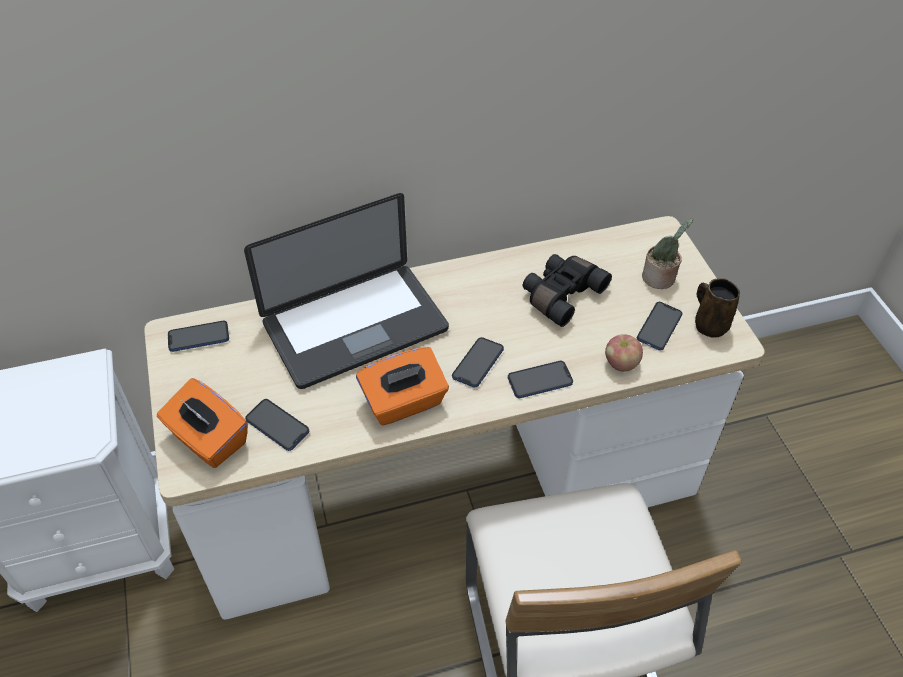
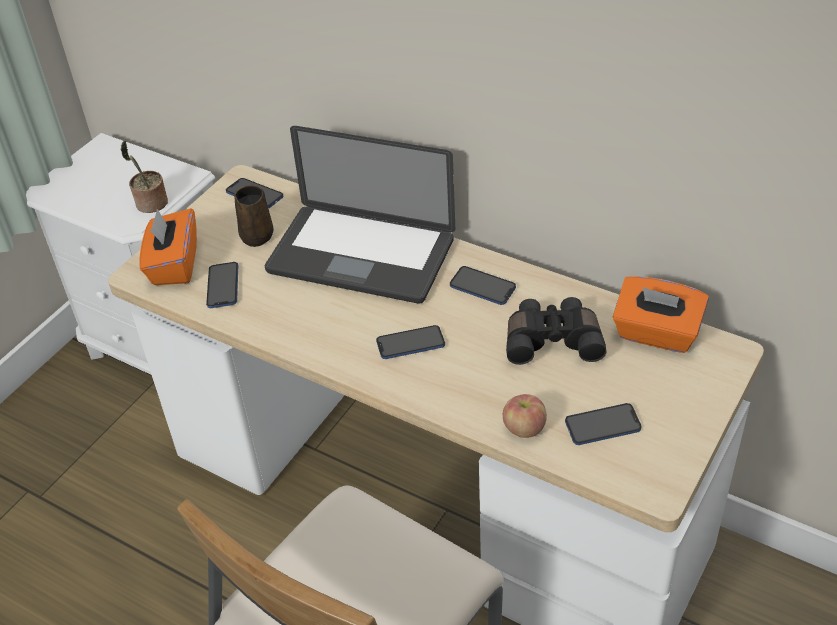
camera: 50 degrees right, 5 degrees down
orange tissue box [356,347,449,426] -> orange tissue box moved to [613,276,709,353]
phone [508,361,573,398] -> phone moved to [450,266,516,305]
potted plant [642,218,693,289] -> potted plant moved to [120,140,168,213]
brown mug [695,278,740,337] -> brown mug moved to [234,185,274,247]

